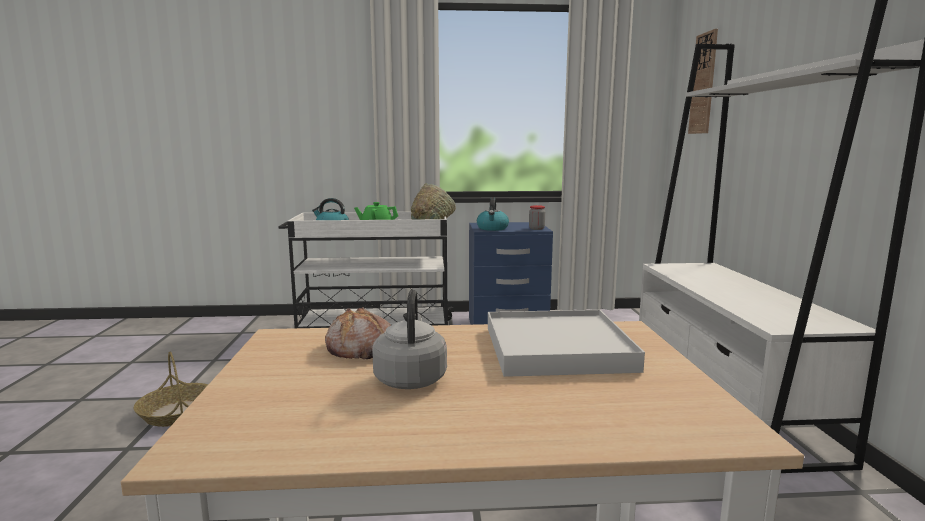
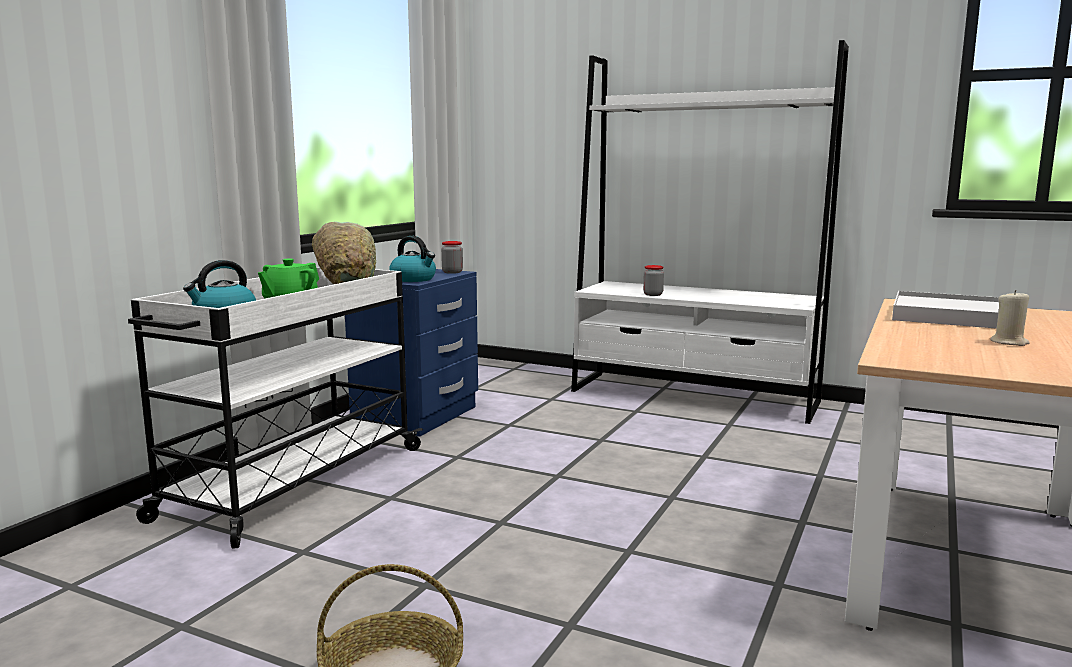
camera: 60 degrees left, 0 degrees up
bread [325,307,391,359] -> none
grey kettle [372,290,447,389] -> beige candle [990,290,1029,346]
wall clock [688,29,718,134] -> none
none -> jar [643,265,664,296]

